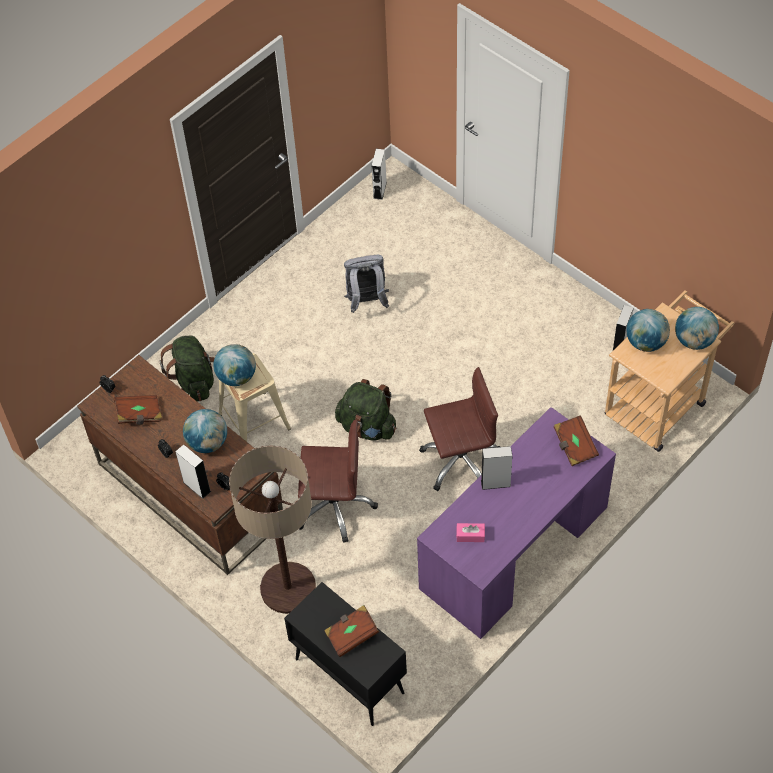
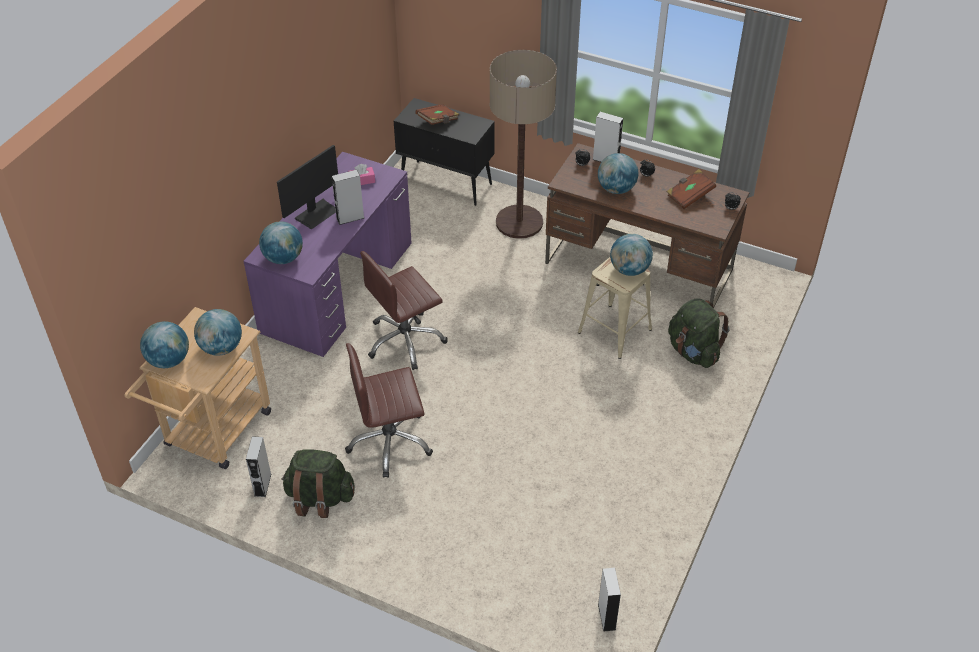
camera: 160 degrees right, 10 degrees down
brown office chair [298,420,378,543] -> brown office chair moved to [345,343,433,478]
green backpack [335,379,396,441] -> green backpack moved to [281,449,355,518]
grey backpack [344,255,389,313] -> none
brown book [554,415,599,466] -> globe [259,221,303,264]
none -> monitor [277,145,338,229]

